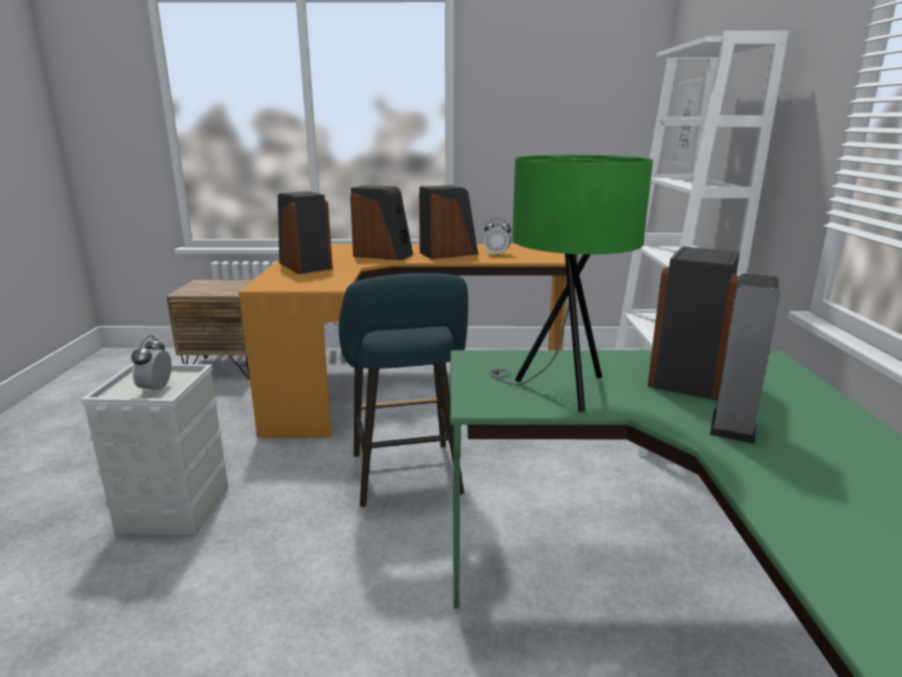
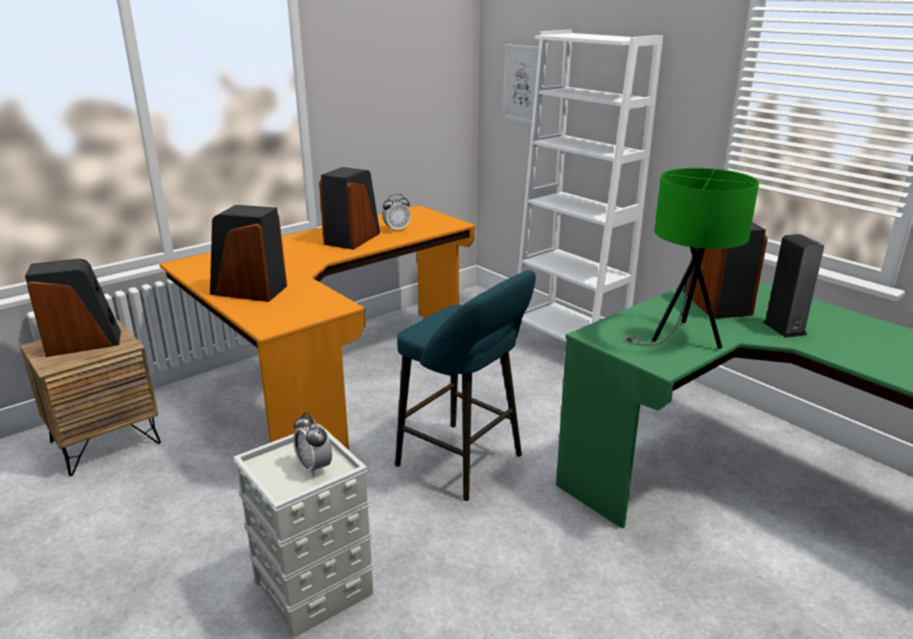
camera: 40 degrees left, 5 degrees up
speaker [350,185,413,260] -> speaker moved to [25,259,121,357]

